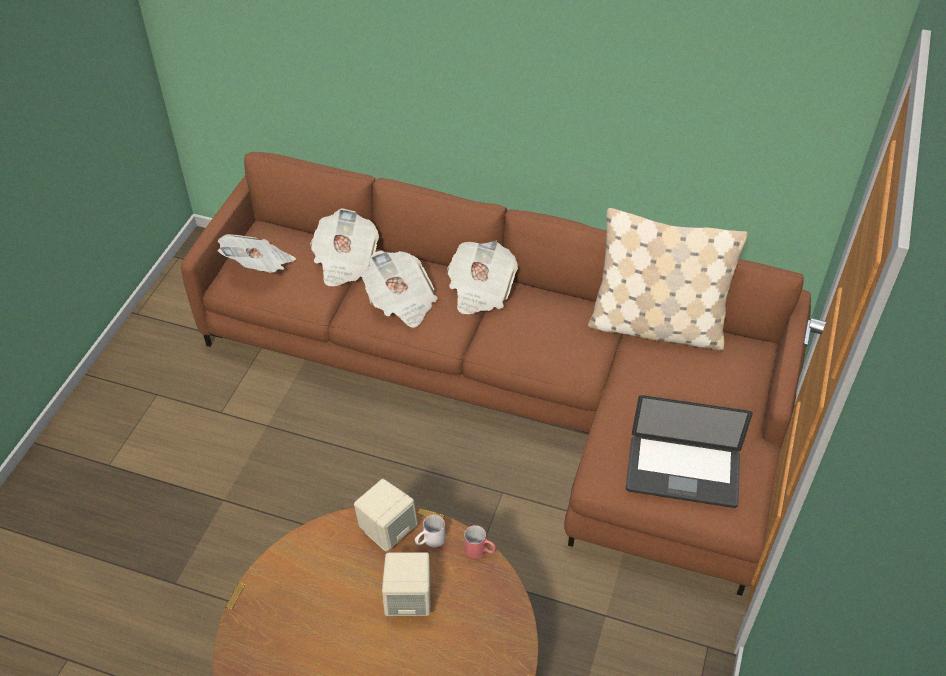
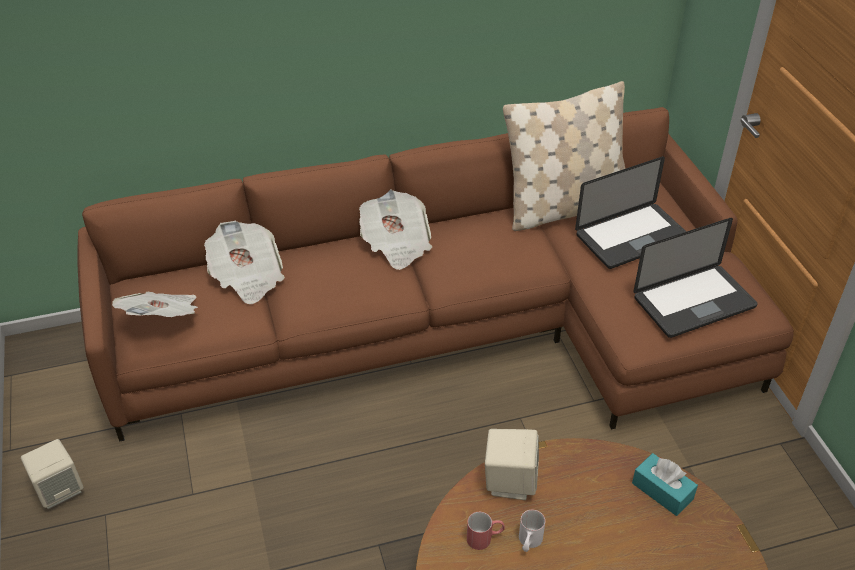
camera: 35 degrees left, 5 degrees down
newspaper [362,250,438,328] -> none
beige speaker [382,552,430,616] -> beige speaker moved to [21,439,84,509]
white mug [415,515,445,547] -> white mug moved to [519,510,545,552]
red mug [464,525,497,558] -> red mug moved to [467,512,505,550]
none -> laptop [575,156,687,269]
none -> turquoise tissue box [632,453,698,516]

